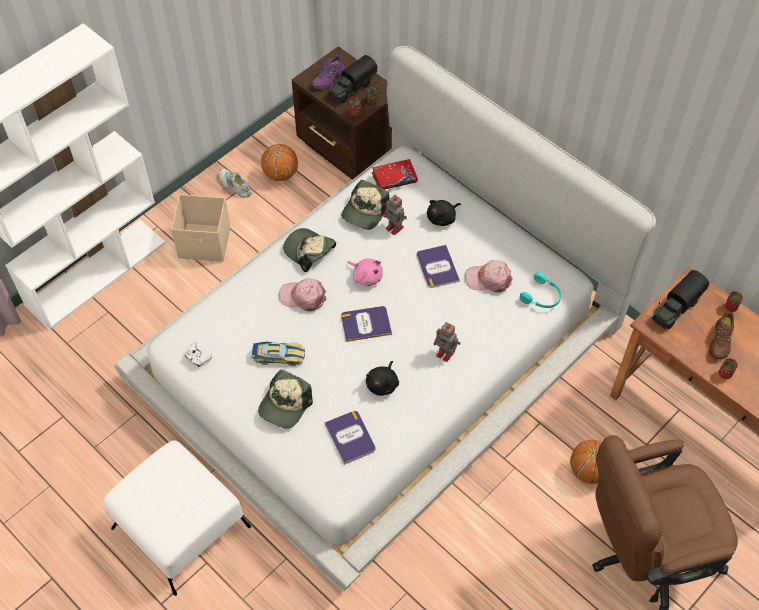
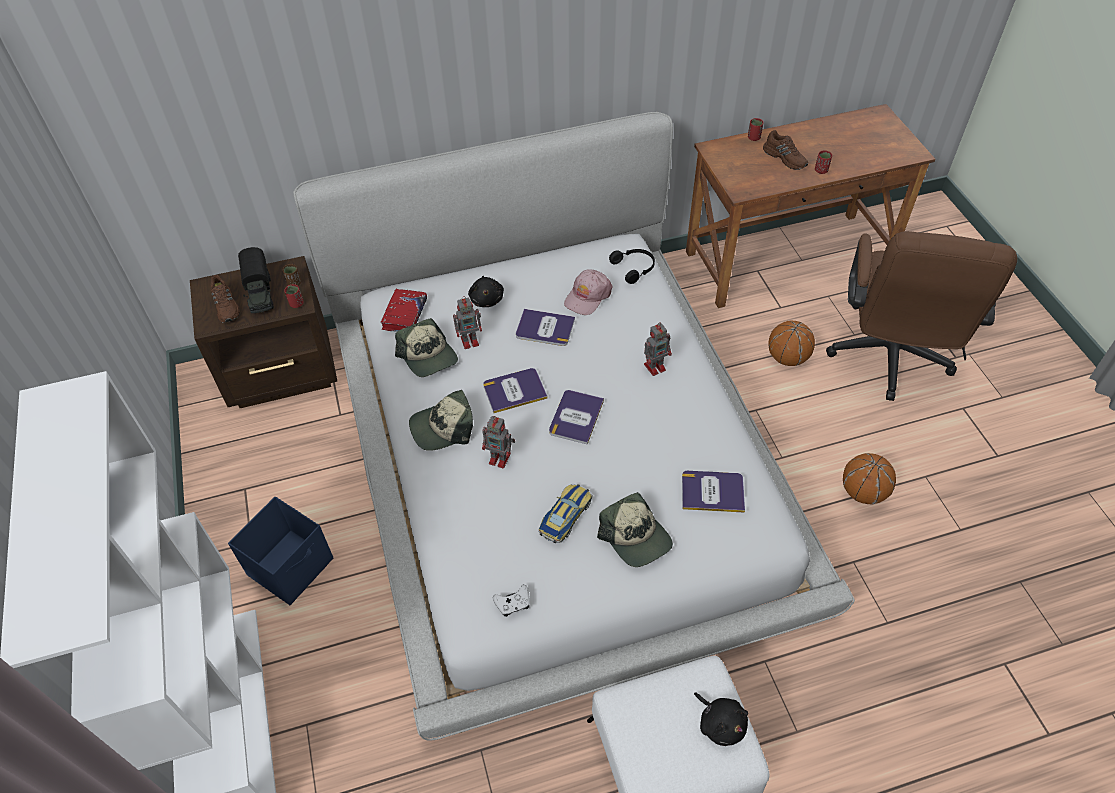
camera: 60 degrees left, 5 degrees down
beige storage box [171,194,231,262] -> blue storage box [228,496,333,605]
white shoe [219,168,252,198] -> none
basketball [261,144,298,181] -> basketball moved to [843,453,896,504]
pink cap [279,278,326,311] -> toy robot [482,416,515,468]
purple shoe [312,55,345,89] -> brown shoe [211,275,240,323]
pink plush toy [347,259,383,286] -> book [483,368,548,413]
black plush toy [366,361,399,396] -> black plush toy moved to [694,692,748,746]
turquoise headphones [520,272,561,308] -> black headphones [609,249,655,284]
toy truck [651,270,709,329] -> none

